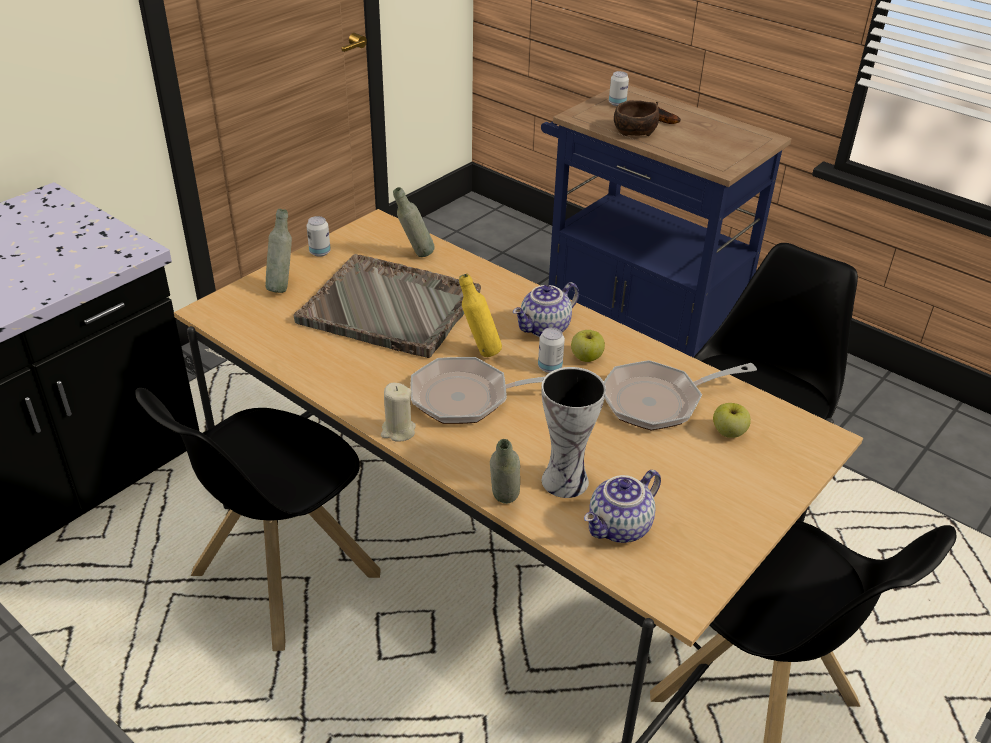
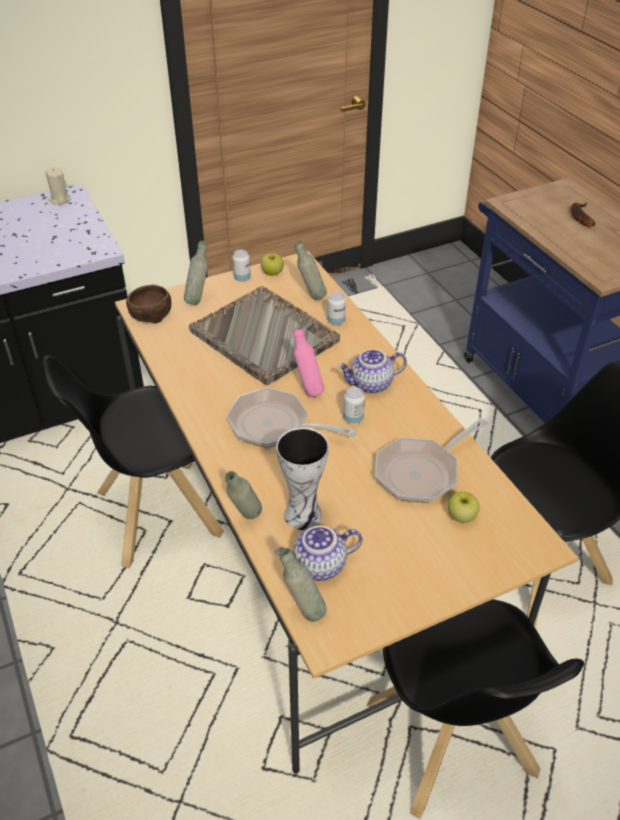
camera: 25 degrees right, 5 degrees up
beige candle [381,383,416,442] -> beige candle moved to [45,167,71,205]
yellow bottle [459,274,502,357] -> pink bottle [293,327,324,397]
apple [571,330,605,362] -> apple moved to [261,253,284,276]
frying pan [604,360,757,430] -> frying pan turned 45 degrees counterclockwise [375,418,488,503]
can [609,71,629,106] -> can moved to [327,292,346,325]
brown bowl [614,100,659,136] -> brown bowl moved to [126,285,171,323]
none -> grey bottle [280,548,327,622]

